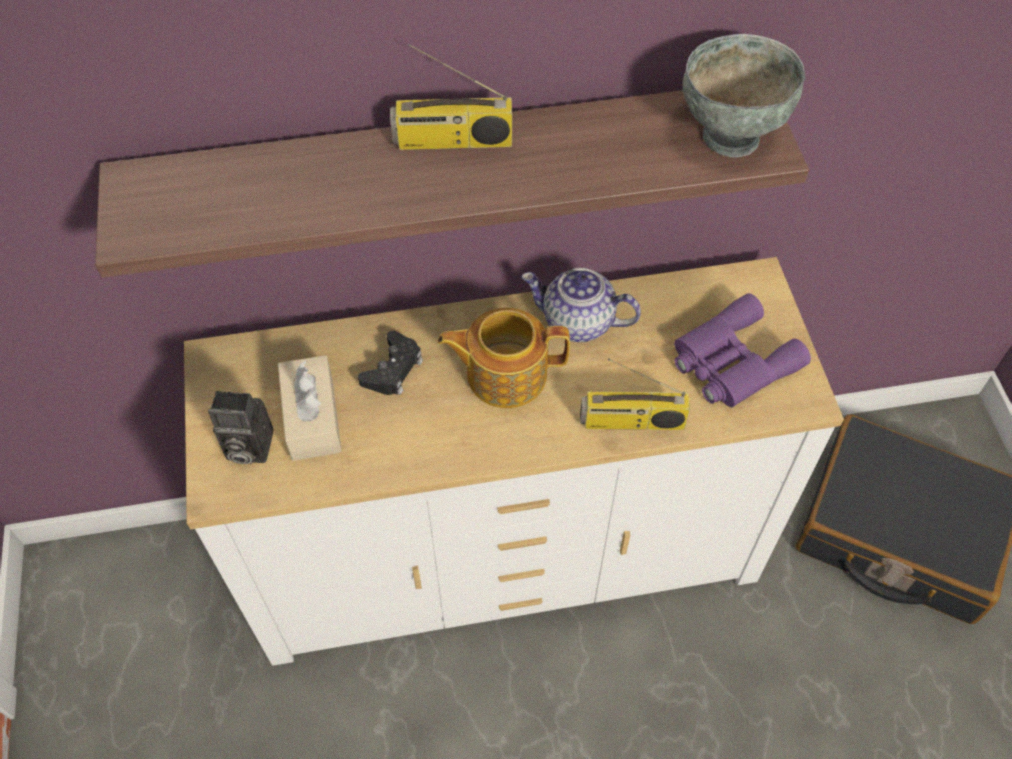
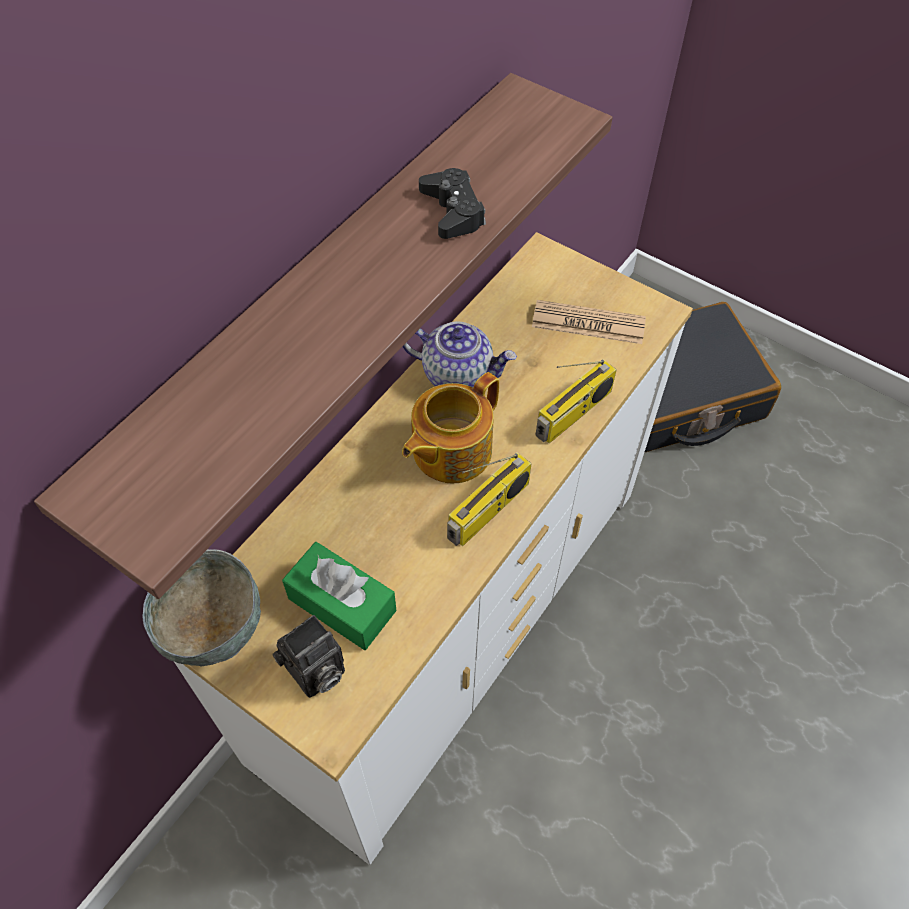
camera: 45 degrees left, 0 degrees up
beige tissue box [278,355,342,461] -> green tissue box [282,542,396,650]
black game controller [358,331,423,395] -> black game controller moved to [419,168,486,239]
radio [390,44,512,150] -> radio moved to [447,453,532,546]
teapot [521,268,641,342] -> teapot turned 135 degrees counterclockwise [402,321,517,388]
purple binoculars [674,293,811,407] -> newspaper [532,300,646,344]
grey bowl [683,34,805,157] -> grey bowl moved to [143,549,261,666]

